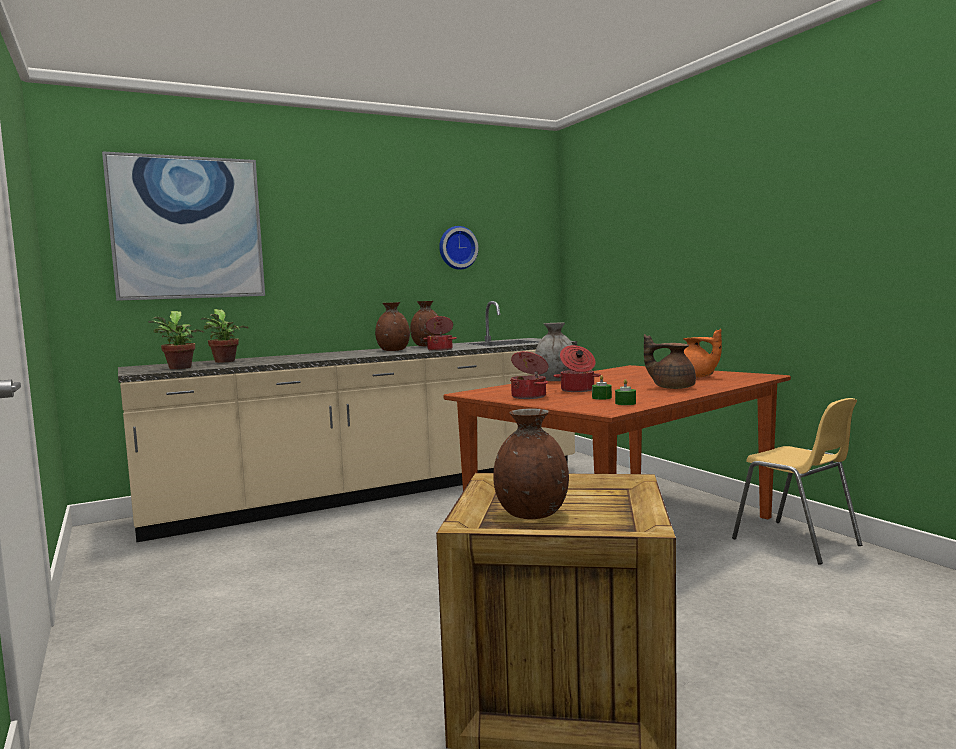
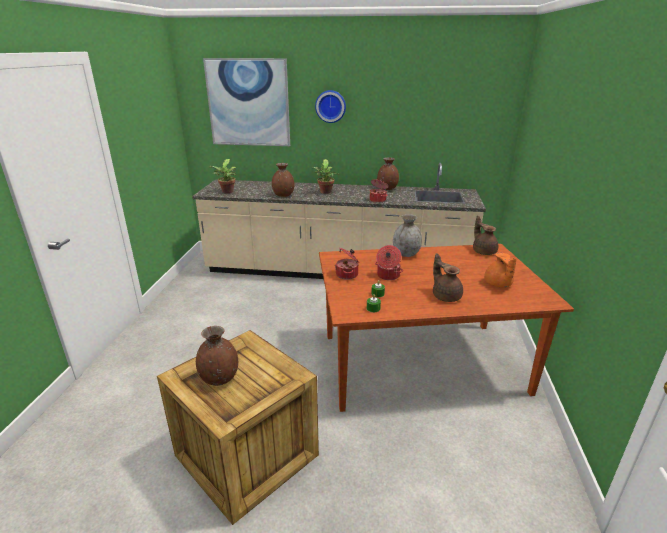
camera: 35 degrees right, 20 degrees up
potted plant [201,309,249,363] -> potted plant moved to [312,159,340,194]
brown vase [375,302,410,351] -> brown vase moved to [272,163,295,197]
wall clock [439,226,478,270] -> wall clock moved to [315,90,346,123]
yellow chair [732,398,862,565] -> none
none -> brown teapot [473,216,498,255]

